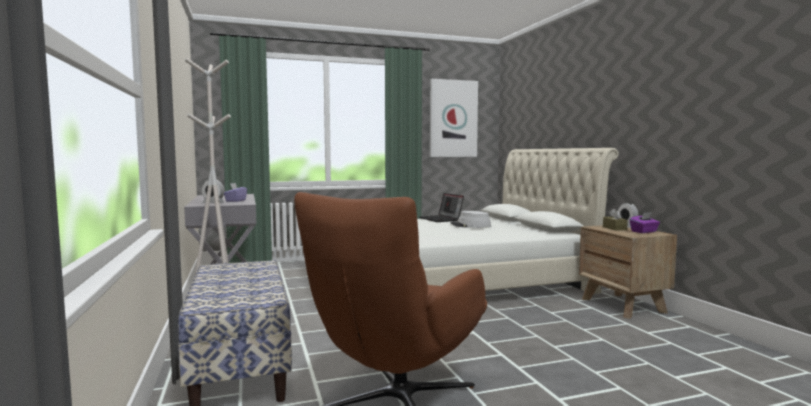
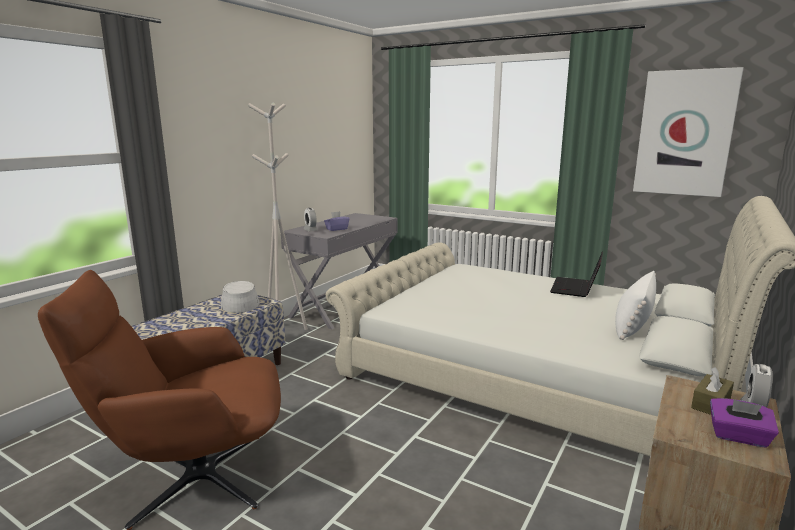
camera: 50 degrees right, 10 degrees up
grey hat [450,211,491,228] -> grey hat moved to [221,281,260,313]
none -> white pillow [615,271,656,340]

